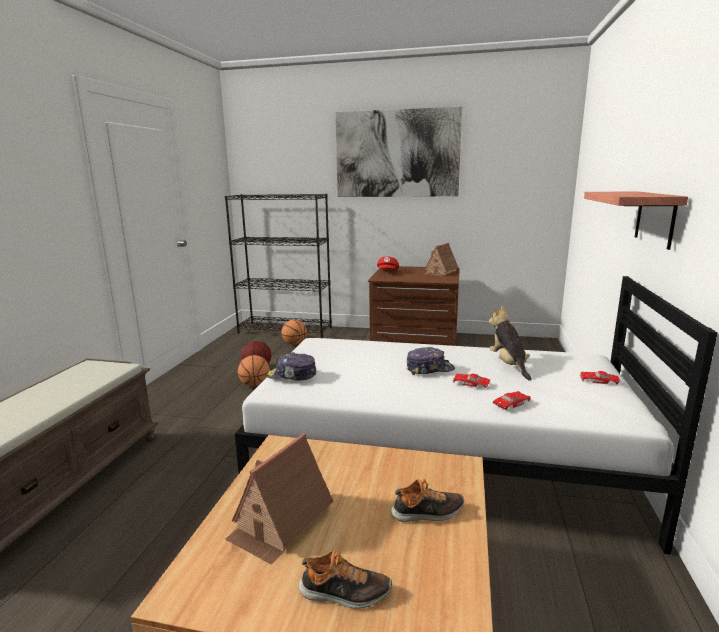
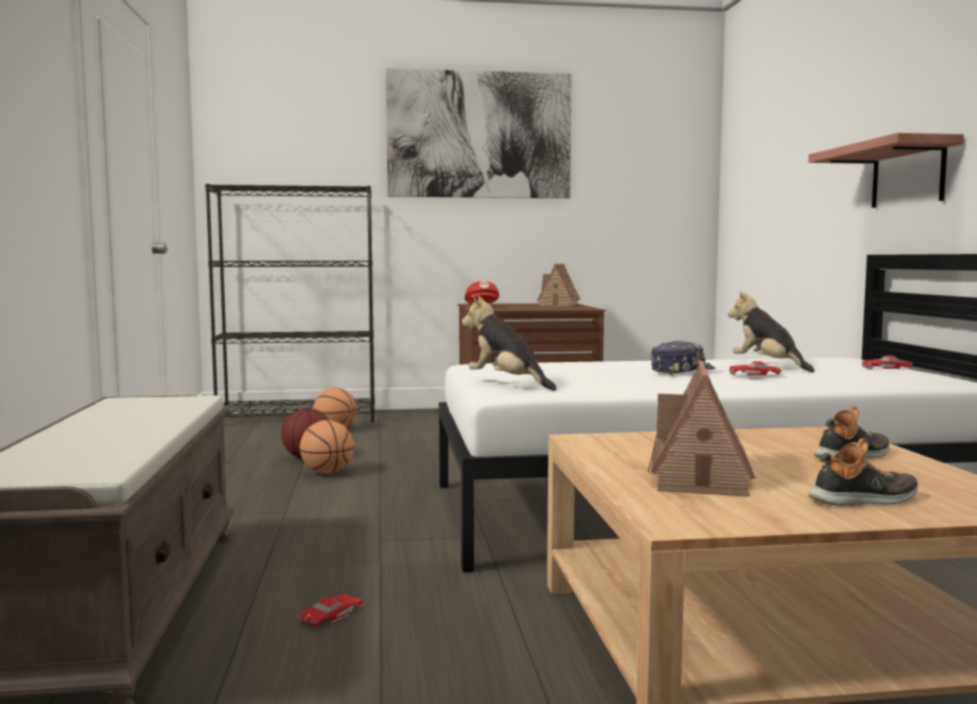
camera: 20 degrees left, 10 degrees down
cap [267,352,316,380] -> plush toy [462,295,557,391]
red toy car [493,391,531,410] -> red toy car moved to [298,593,363,627]

